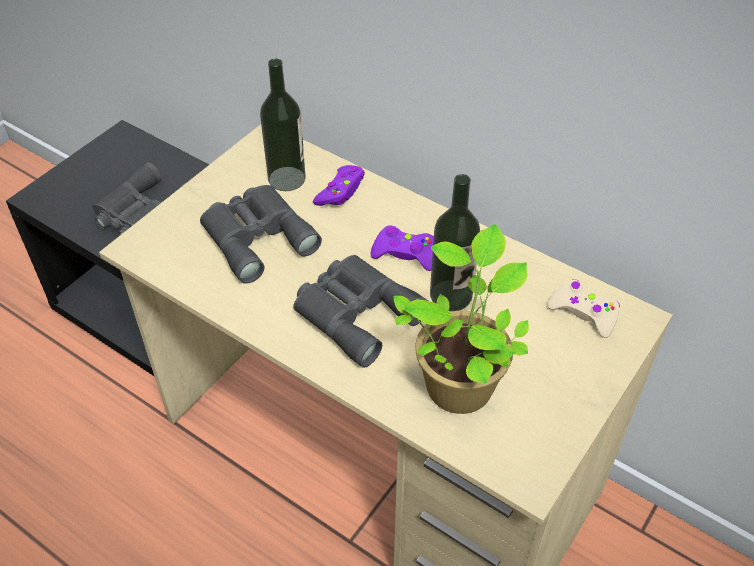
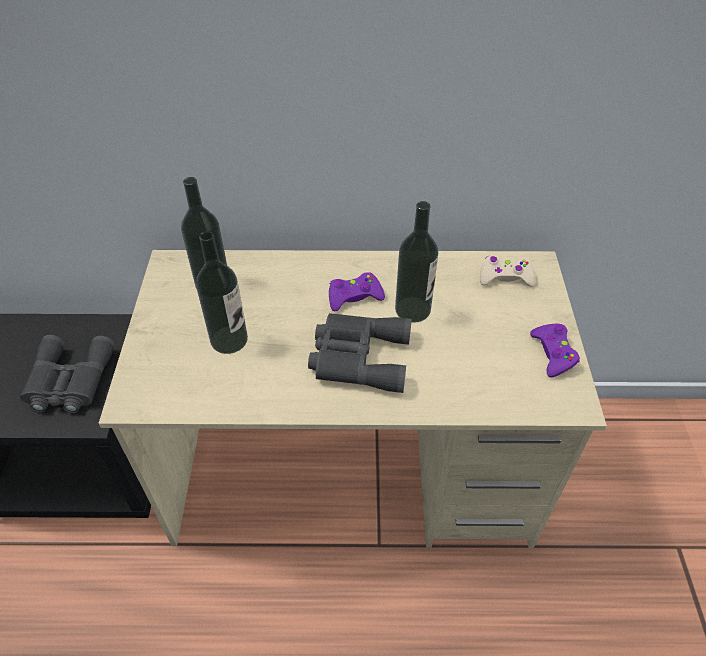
camera: 35 degrees left, 0 degrees up
grey binoculars [200,185,322,284] -> bottle [196,231,248,354]
purple game controller [313,165,365,206] -> purple game controller moved to [530,324,580,378]
potted plant [393,224,529,414] -> none

